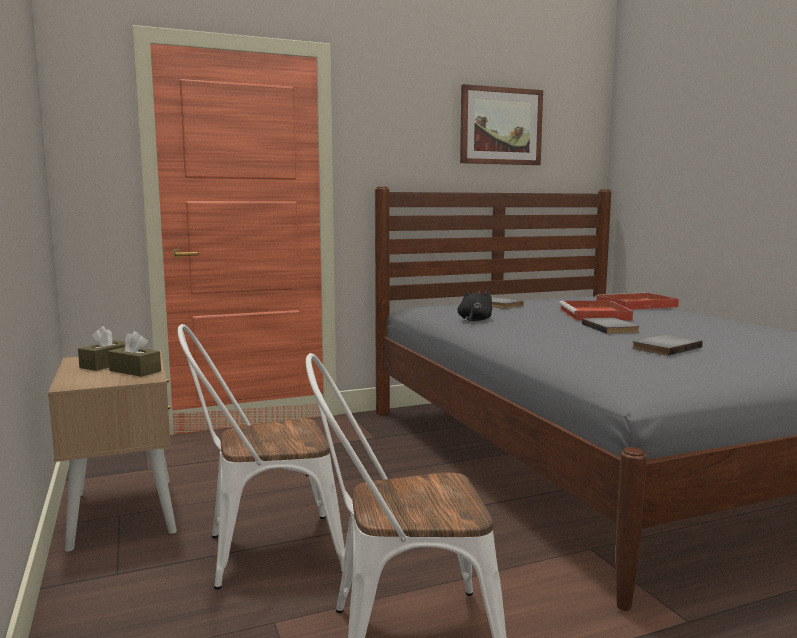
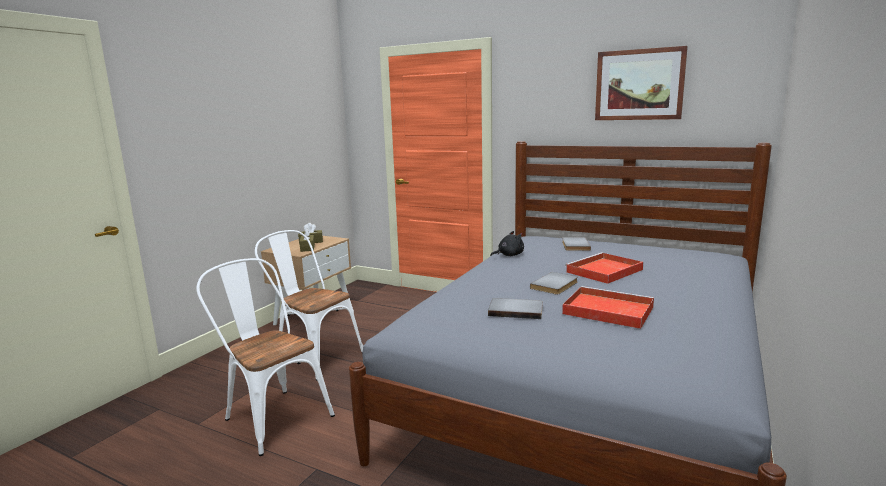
camera: 50 degrees right, 5 degrees up
red tray [595,292,679,310] -> red tray moved to [562,286,654,329]

